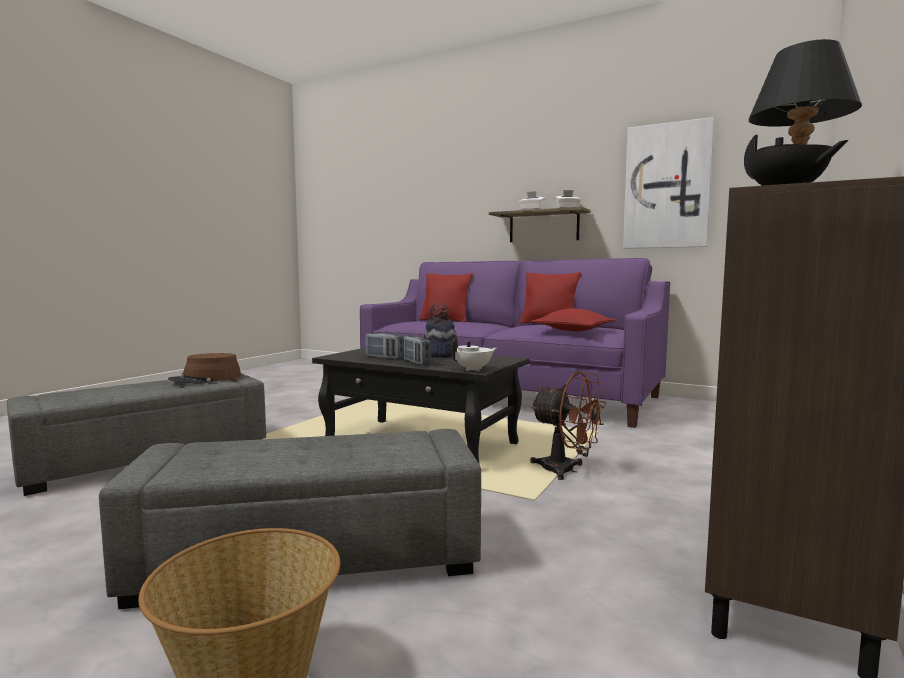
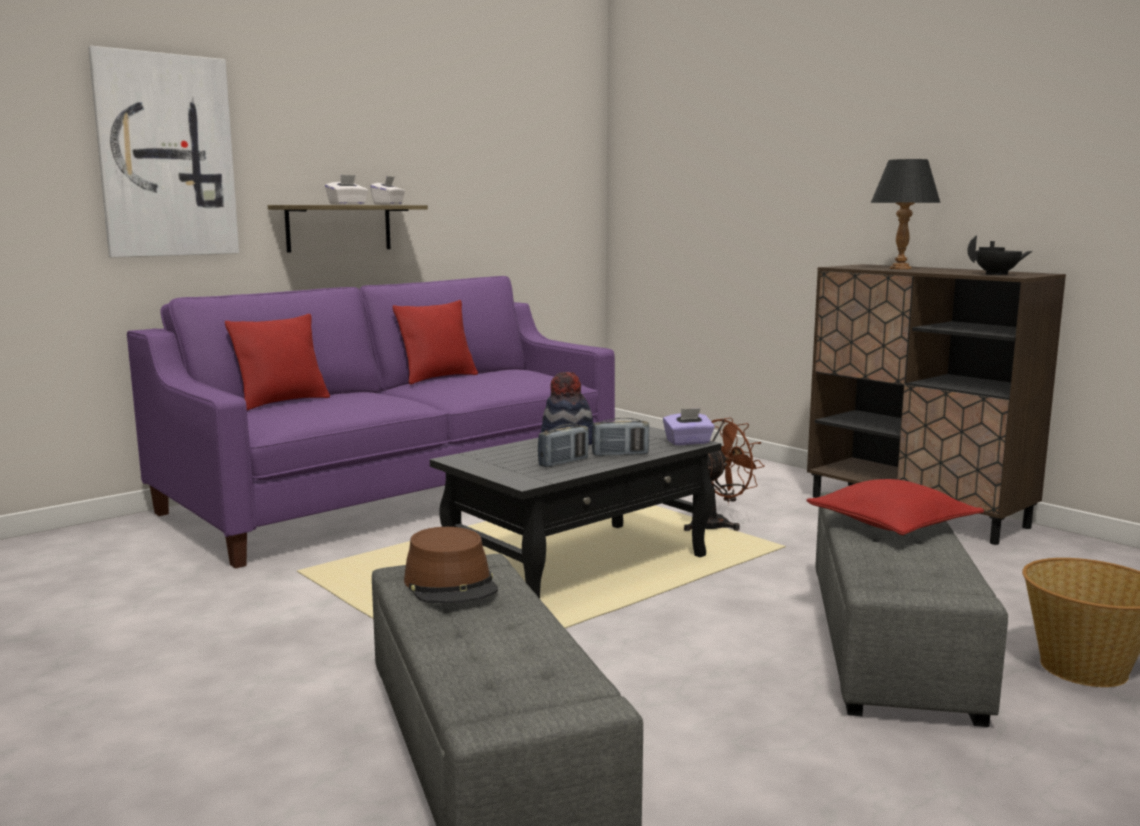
camera: 70 degrees left, 5 degrees up
white teapot [450,337,497,372] -> purple tissue box [663,408,715,445]
red pillow [531,308,616,331] -> red pillow moved to [807,479,984,535]
picture [623,117,715,249] -> picture moved to [88,46,239,258]

